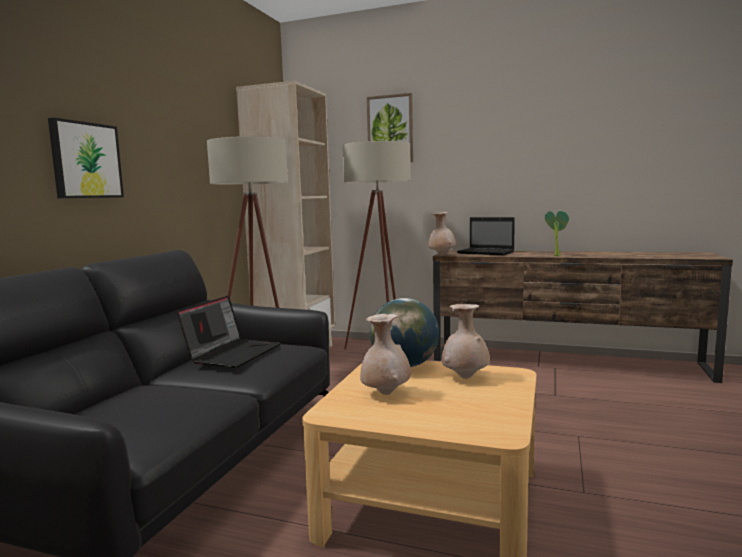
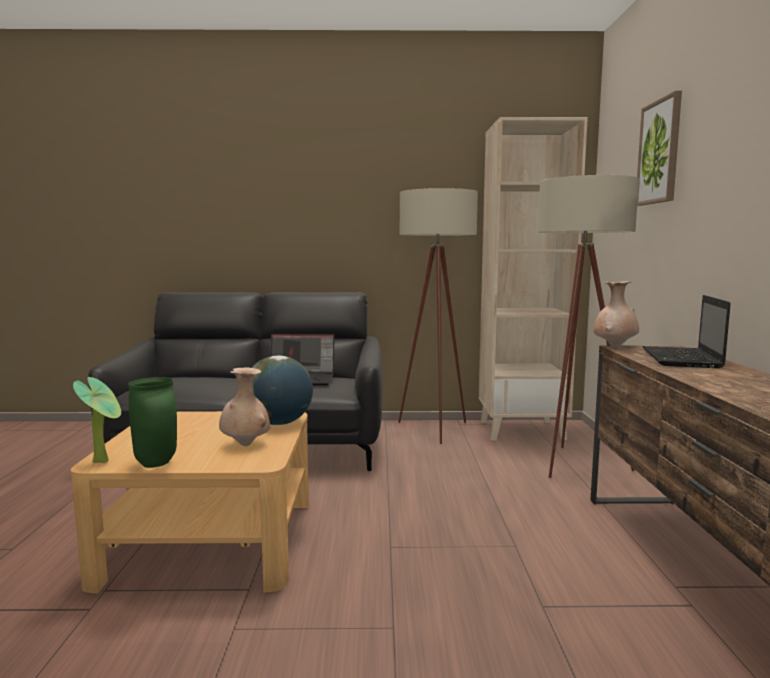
camera: 70 degrees right, 0 degrees up
picture [48,118,124,198] -> none
beige vase [360,314,411,395] -> none
potted plant [545,211,569,256] -> potted plant moved to [73,377,121,463]
none -> green vase [128,377,177,468]

